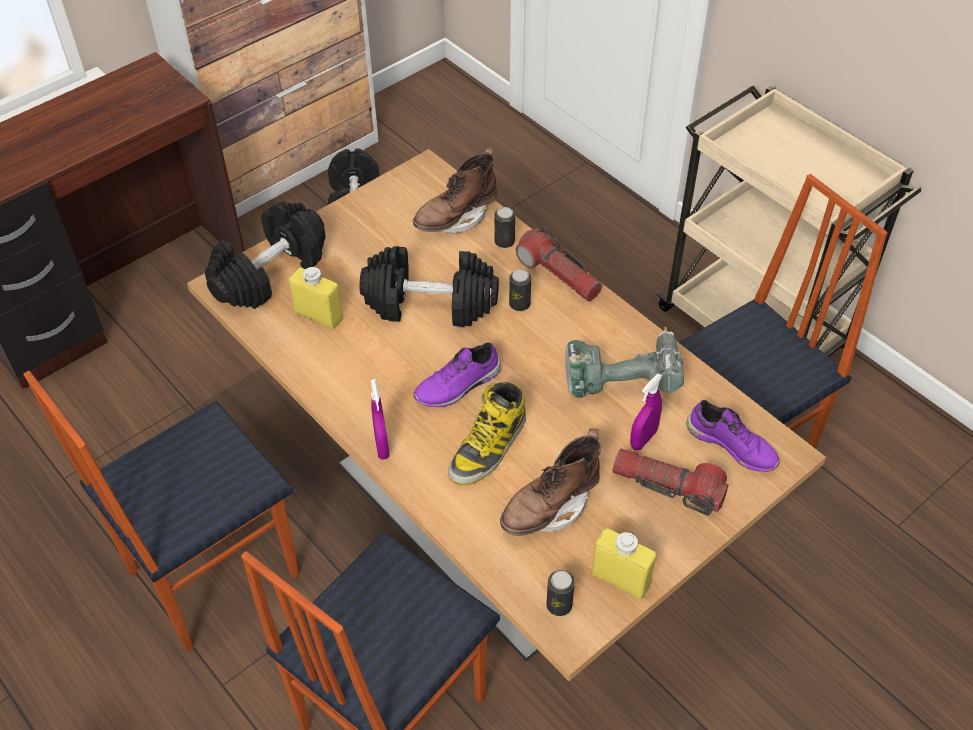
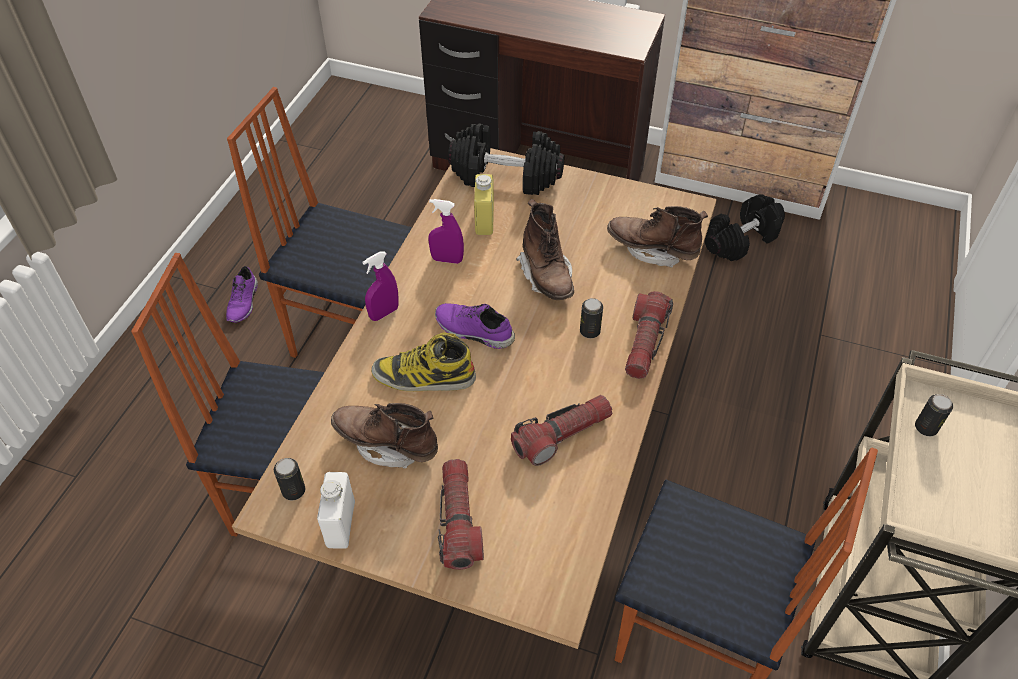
camera: 60 degrees right, 0 degrees up
black dumbbell [360,246,499,327] -> brown boot [516,199,574,300]
can [495,207,515,248] -> can moved to [915,394,953,436]
power drill [565,326,684,398] -> flashlight [511,395,612,466]
yellow bottle [592,528,656,600] -> white bottle [317,472,355,549]
purple spray bottle [630,373,662,450] -> purple spray bottle moved to [428,199,464,264]
purple shoe [686,400,779,472] -> purple shoe moved to [226,266,258,323]

